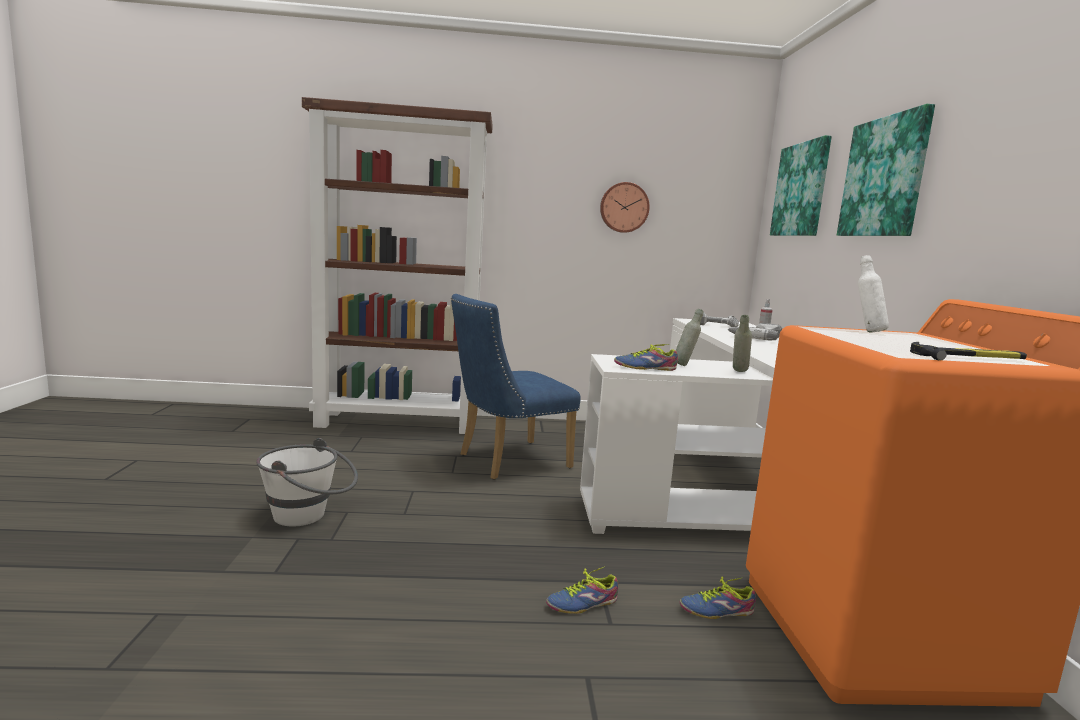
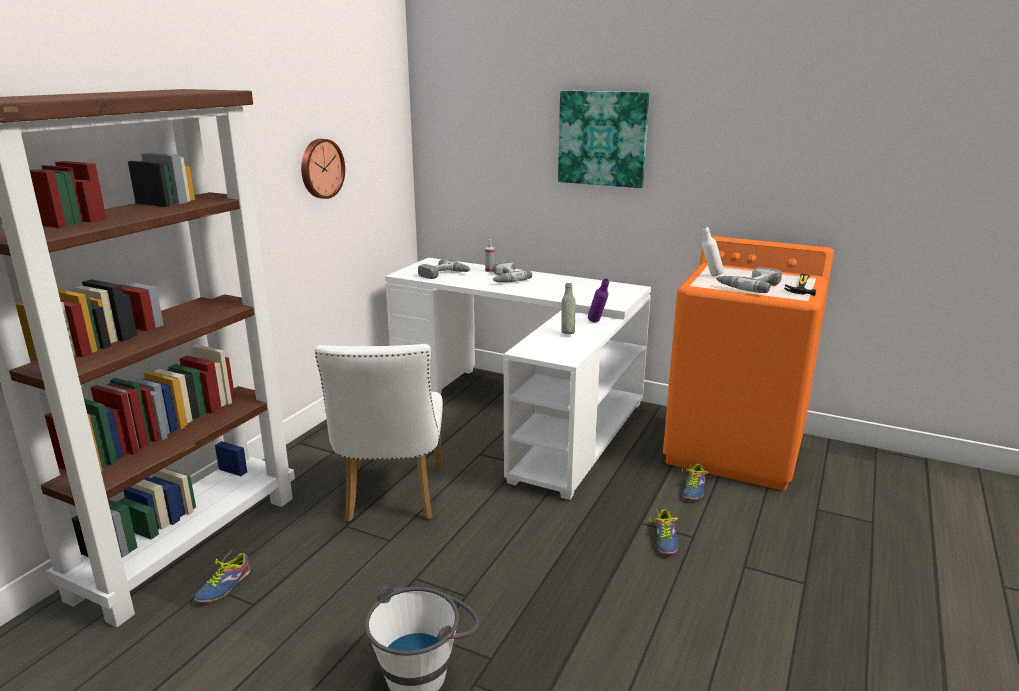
camera: 60 degrees left, 10 degrees up
blue chair [451,294,581,480] -> white chair [314,344,443,522]
shoe [614,344,678,371] -> shoe moved to [194,550,251,604]
grey bottle [733,315,752,372] -> purple bottle [588,278,609,322]
picture [770,135,832,236] -> none
none -> power drill [716,267,782,293]

